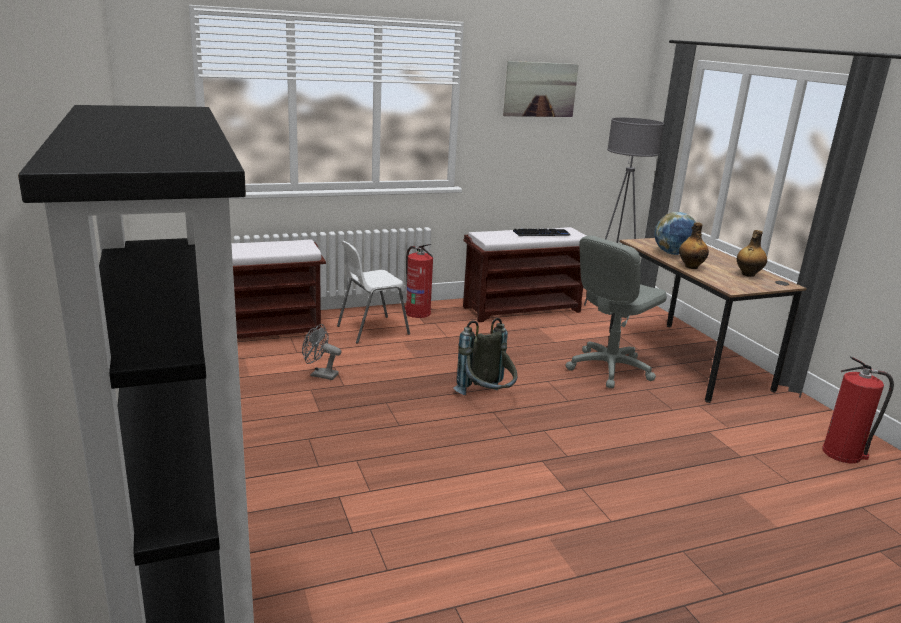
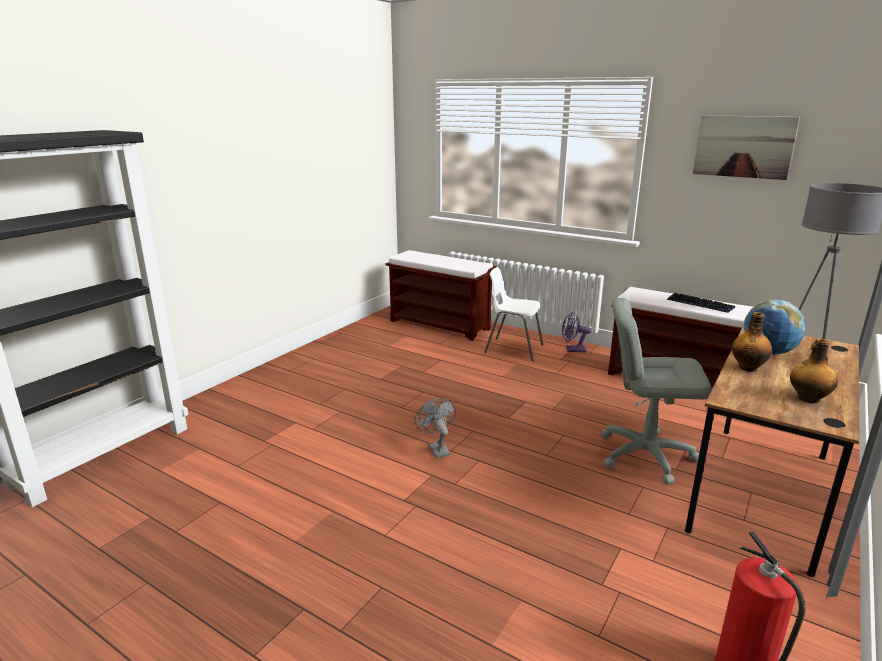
camera: 55 degrees right, 0 degrees up
grey fan [302,324,342,380] -> grey fan moved to [415,398,456,458]
fire extinguisher [405,244,433,318] -> purple fan [562,311,592,352]
grey backpack [454,318,517,395] -> none

